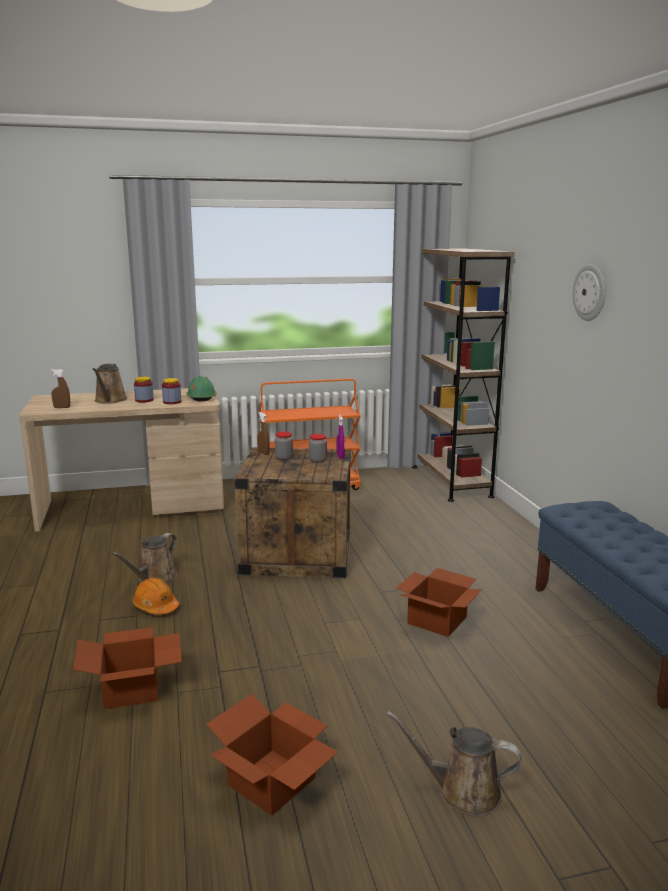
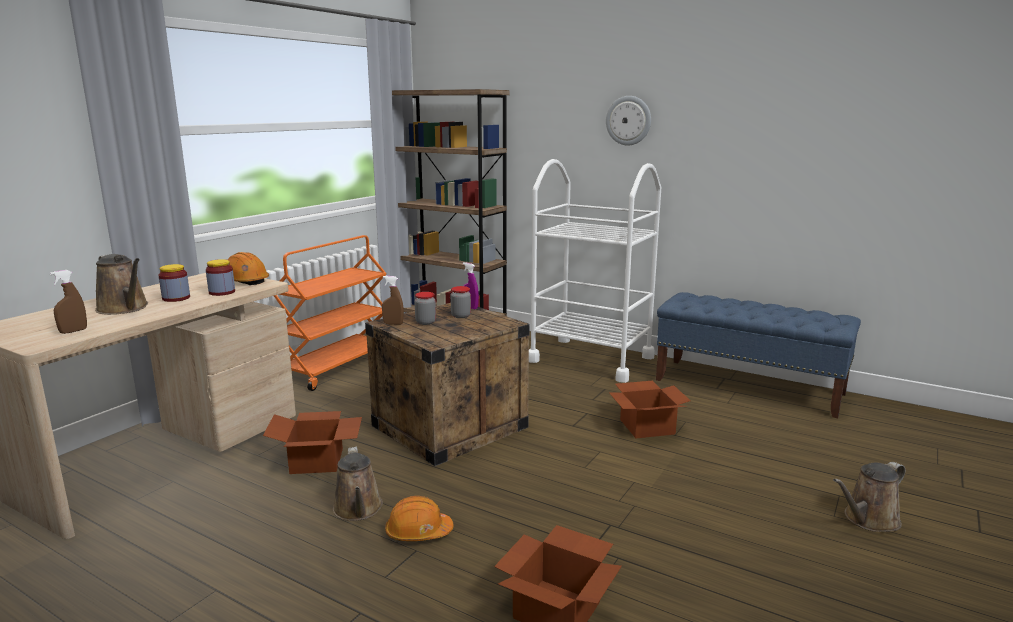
camera: 45 degrees left, 0 degrees up
green hard hat [186,376,217,402] -> orange hard hat [228,252,269,285]
cardboard box [206,694,338,816] -> cardboard box moved to [263,411,362,474]
none -> white cart [529,159,661,383]

